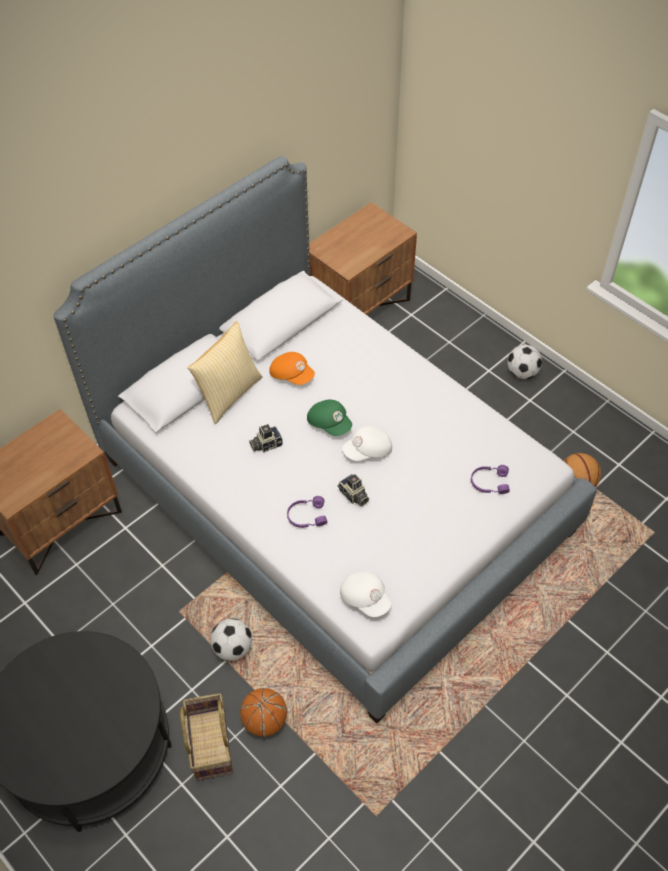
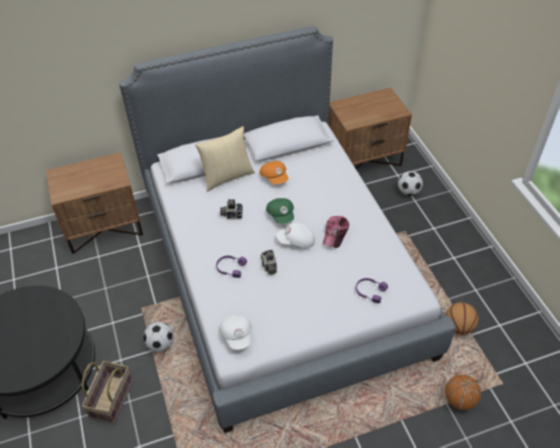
camera: 25 degrees right, 5 degrees down
basketball [240,688,287,737] -> basketball moved to [445,375,481,410]
football [507,345,542,379] -> football moved to [398,171,423,196]
none -> cap [323,216,349,248]

